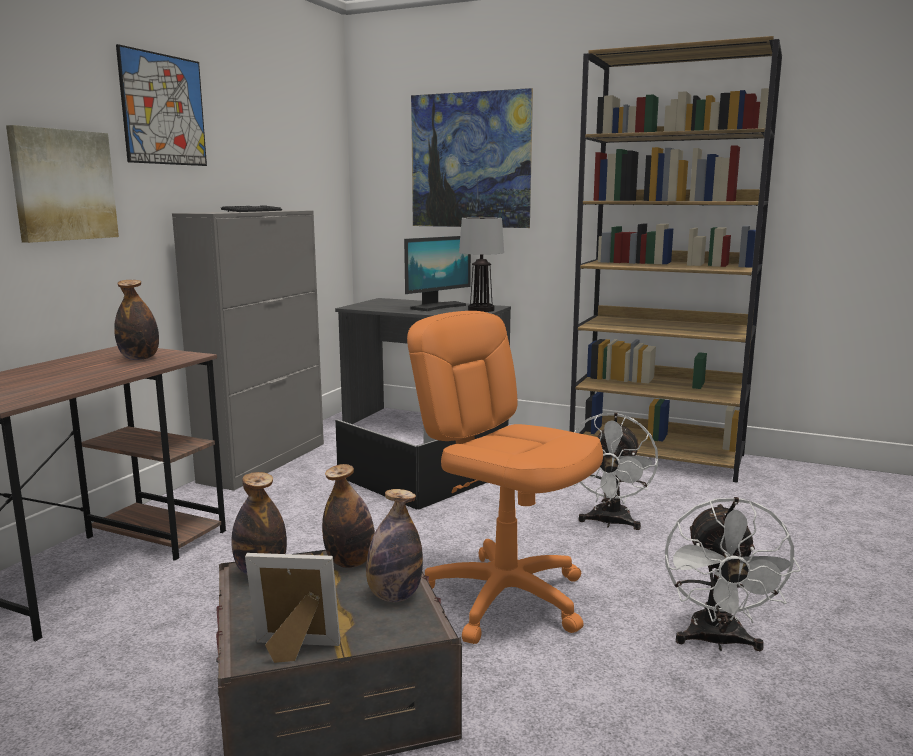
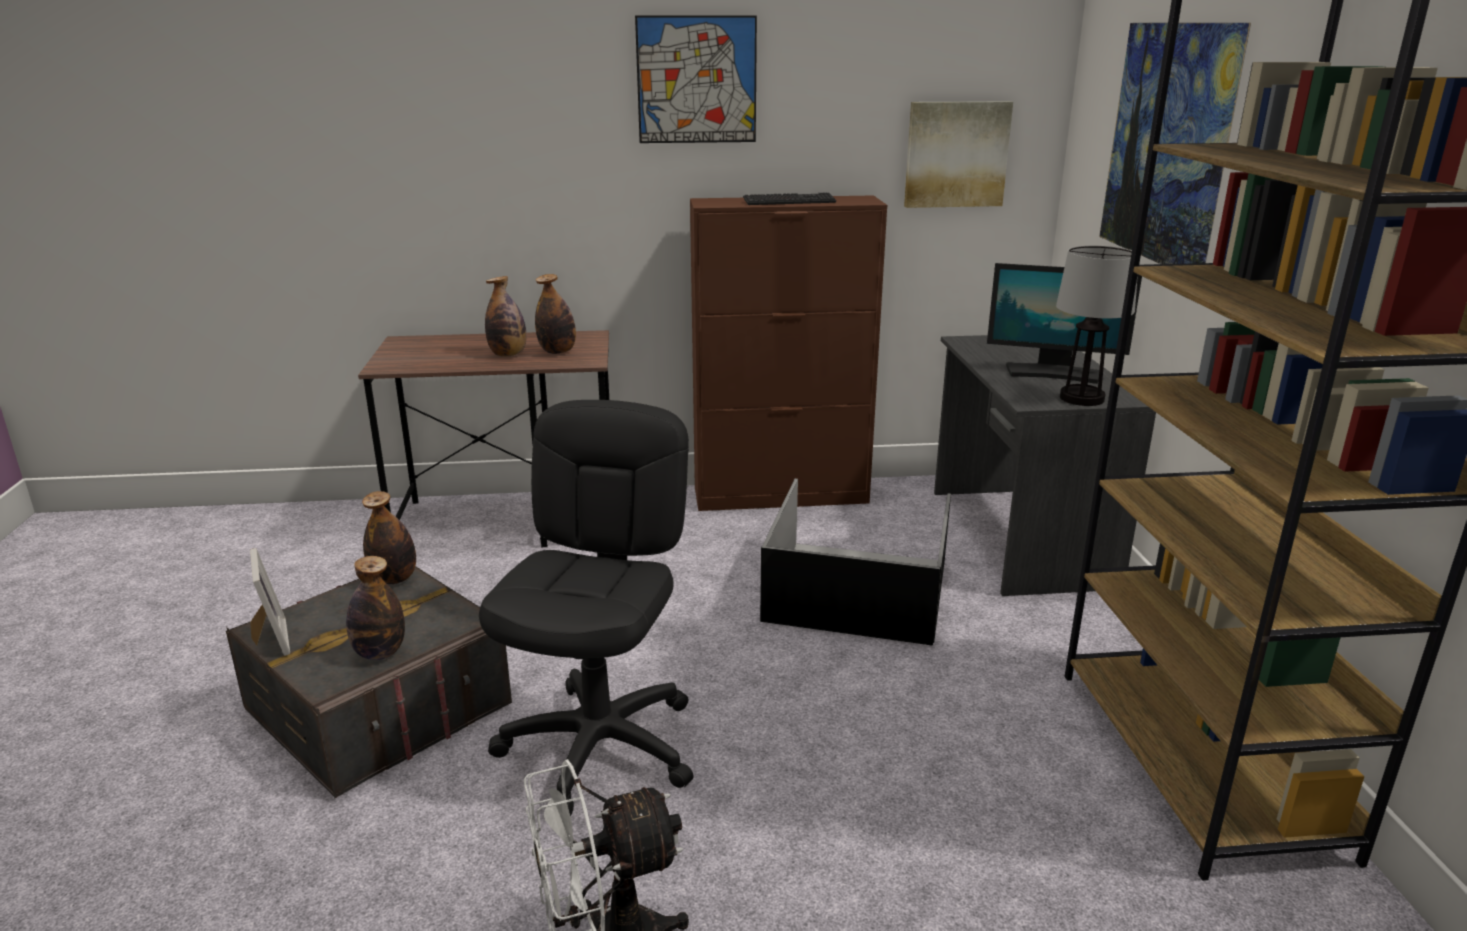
camera: 60 degrees right, 10 degrees up
picture [6,125,119,243] -> picture moved to [904,101,1013,208]
grey cabinet [172,210,324,491] -> brown cabinet [690,195,887,511]
bottle [322,464,375,568] -> bottle moved to [485,276,526,357]
orange office chair [407,311,603,644] -> black office chair [479,400,694,816]
white fan [573,413,658,530] -> none

